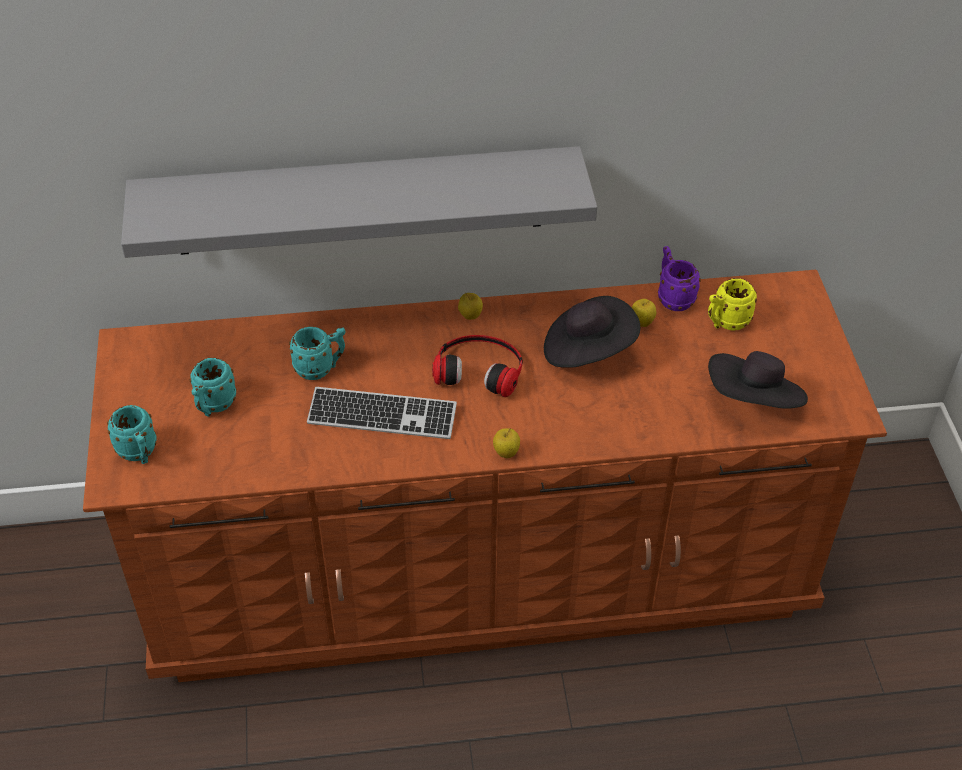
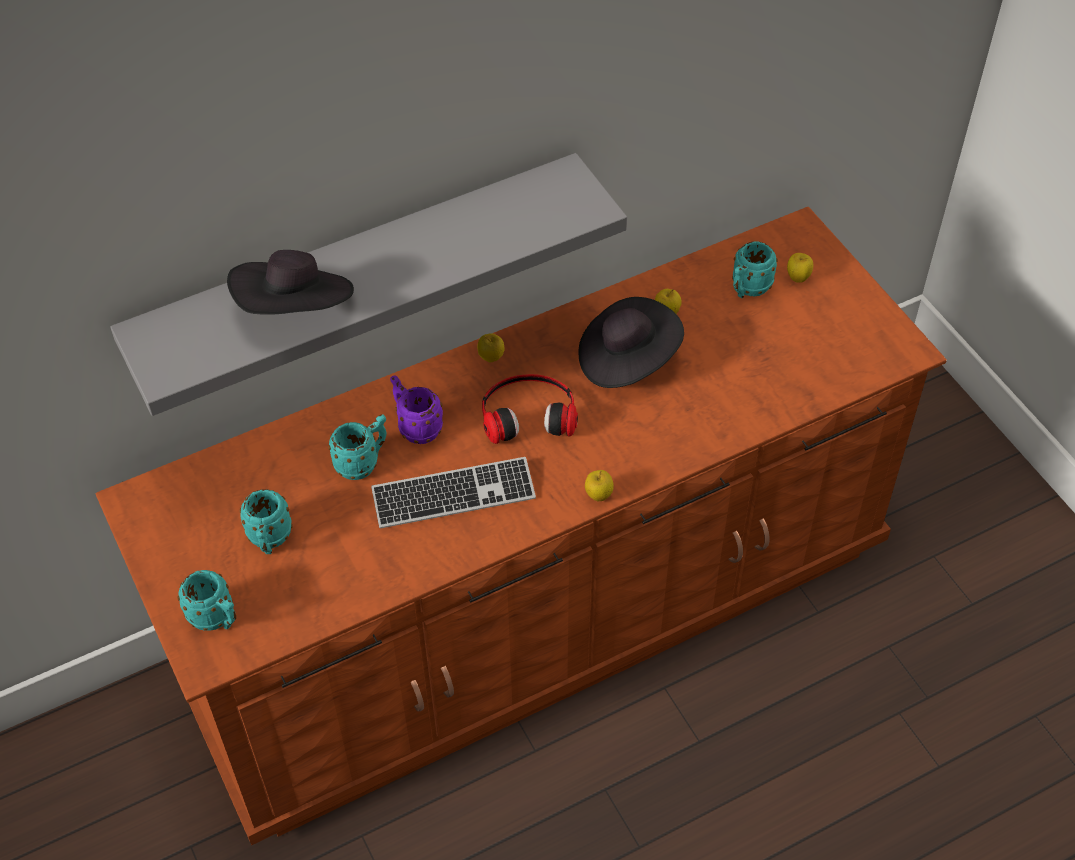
camera: 20 degrees left, 5 degrees up
purple mug [658,246,701,311] -> purple mug moved to [390,375,443,444]
yellow mug [708,278,757,331] -> turquoise mug [732,241,778,298]
black hat [708,351,808,409] -> black hat moved to [227,250,354,315]
none -> apple [787,253,813,283]

